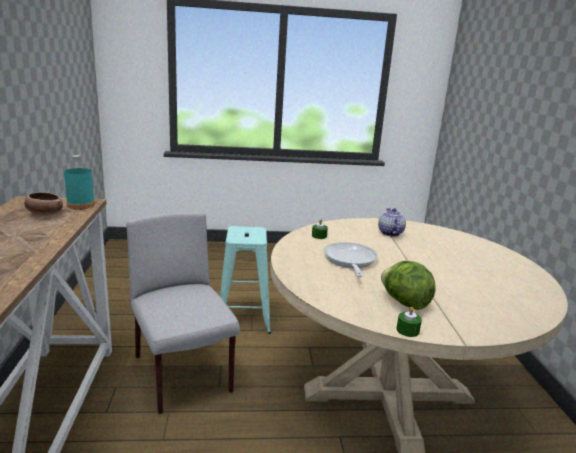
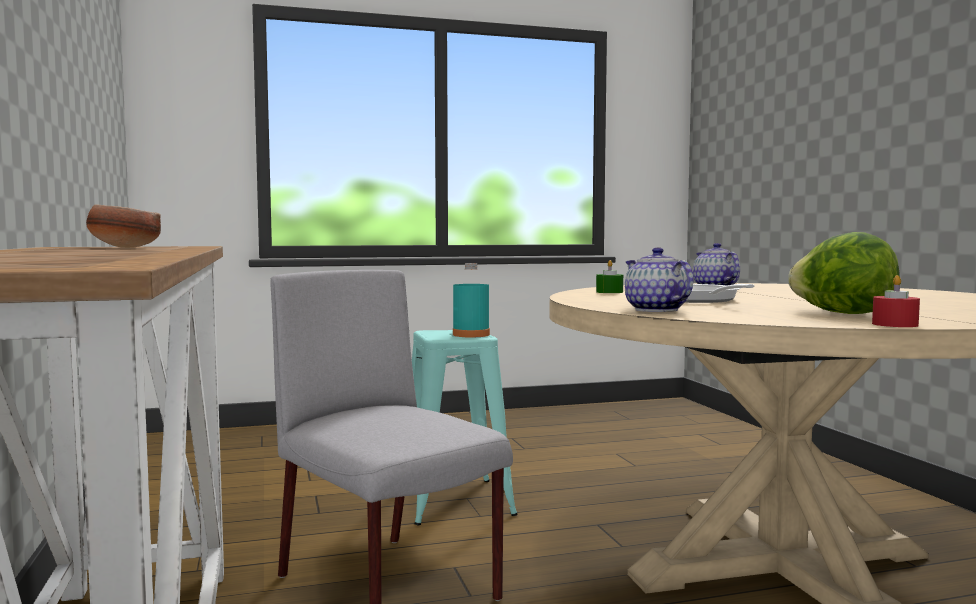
camera: 10 degrees left, 15 degrees down
turquoise bottle [64,155,95,210] -> turquoise bottle moved to [453,263,490,337]
green candle [397,307,422,337] -> red candle [872,275,920,327]
none -> teapot [625,247,693,312]

